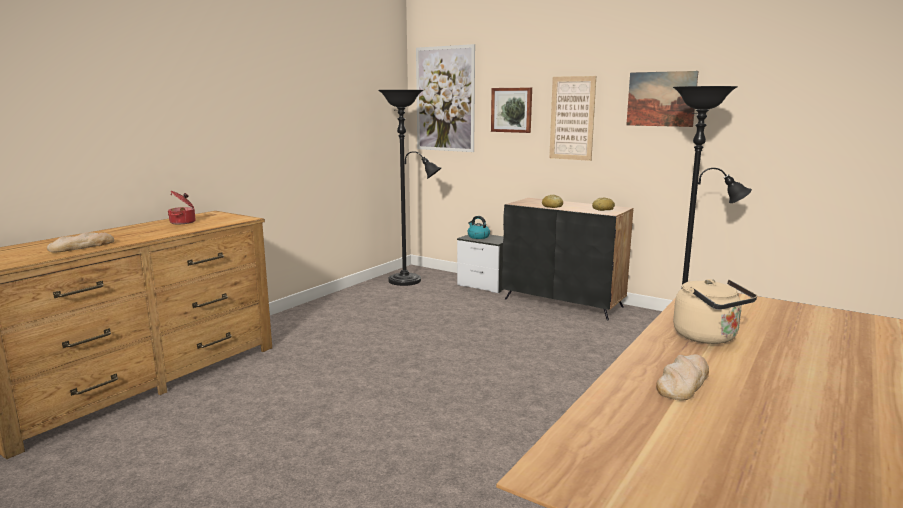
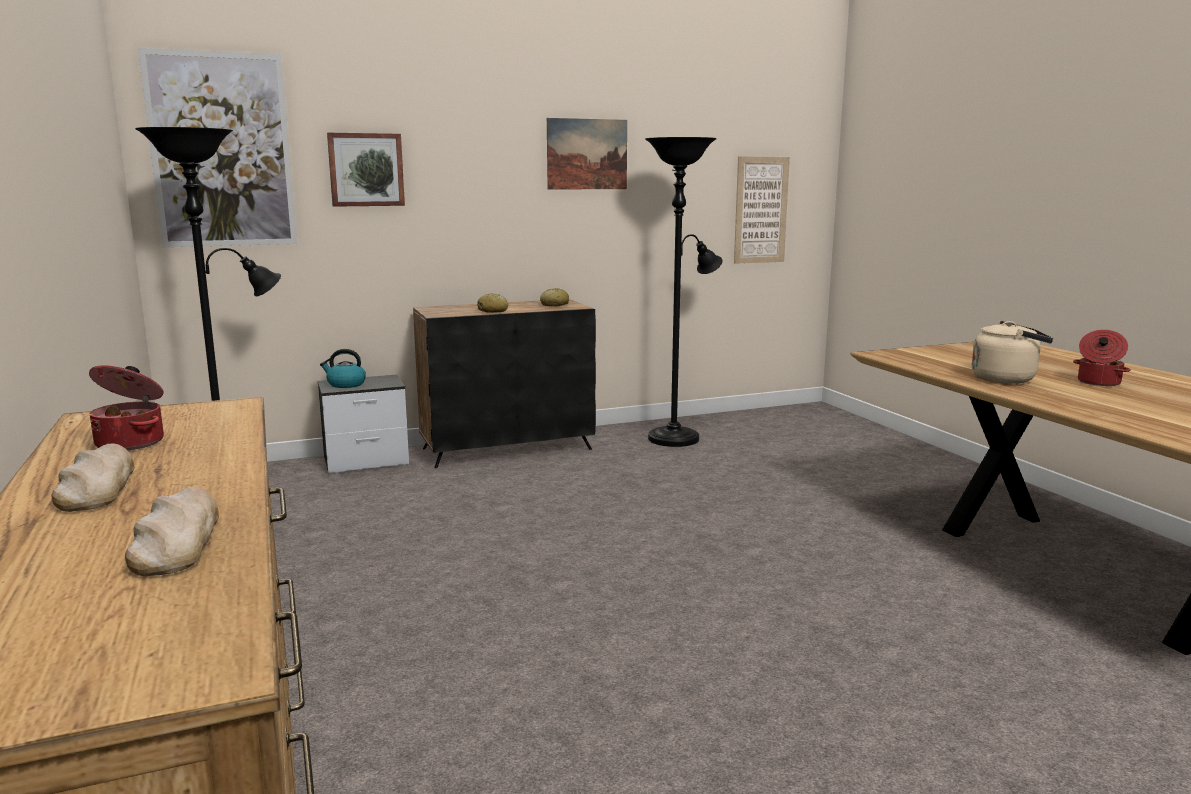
camera: 55 degrees left, 0 degrees up
picture [549,76,596,161] -> picture moved to [734,156,790,264]
bread [656,354,709,401] -> bread moved to [52,443,135,512]
none -> cooking pot [1073,330,1131,386]

